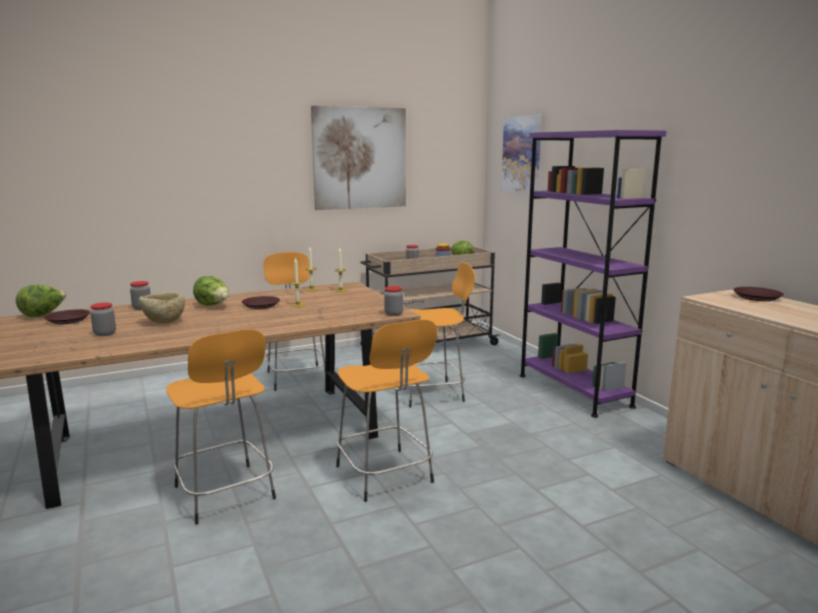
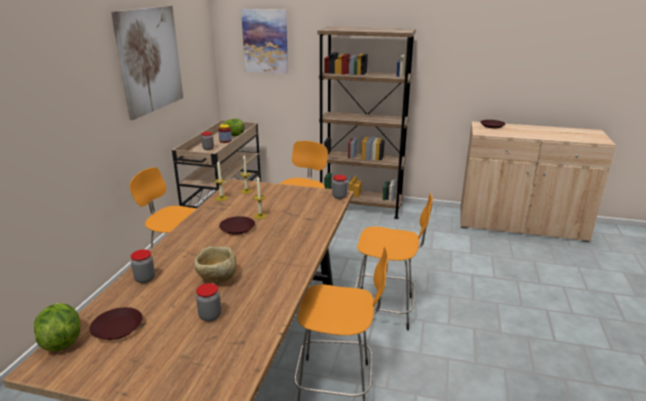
camera: 50 degrees left, 10 degrees up
lettuce [193,276,229,306] -> none
purple bookcase [520,130,666,418] -> brown bookcase [317,27,416,219]

